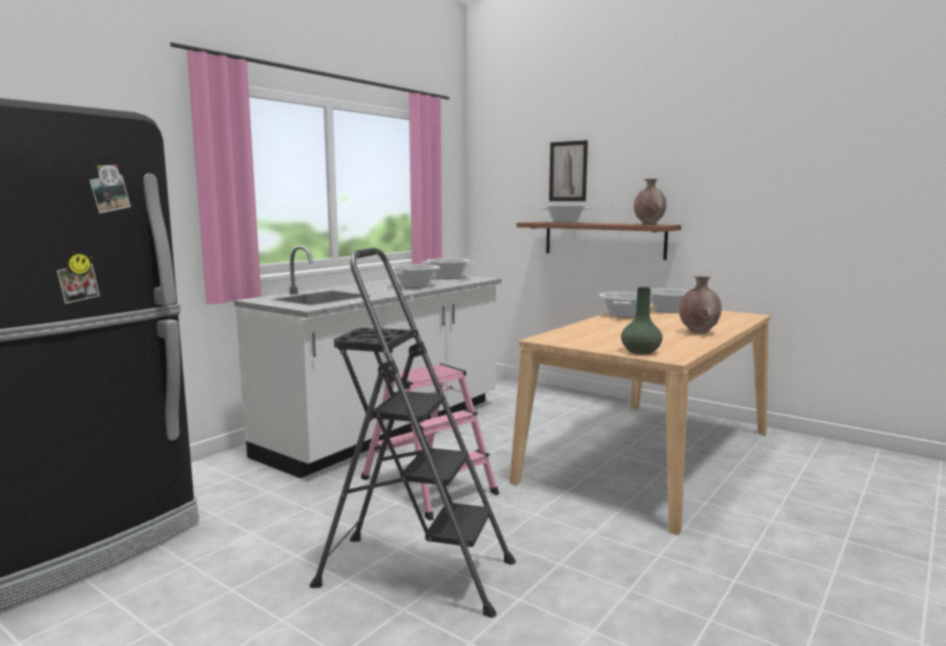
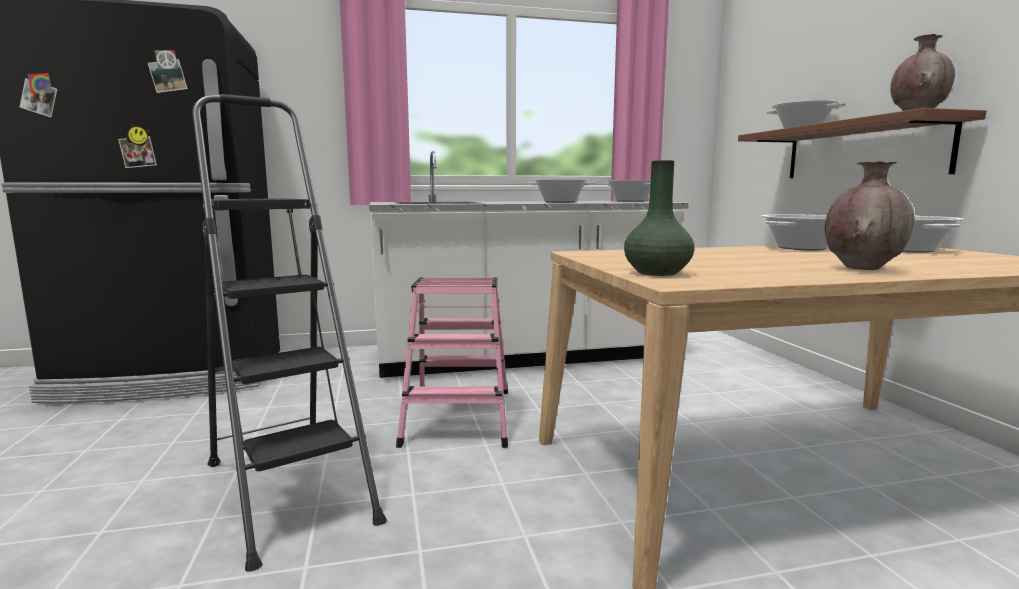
camera: 40 degrees right, 0 degrees up
picture [549,140,588,201] -> none

